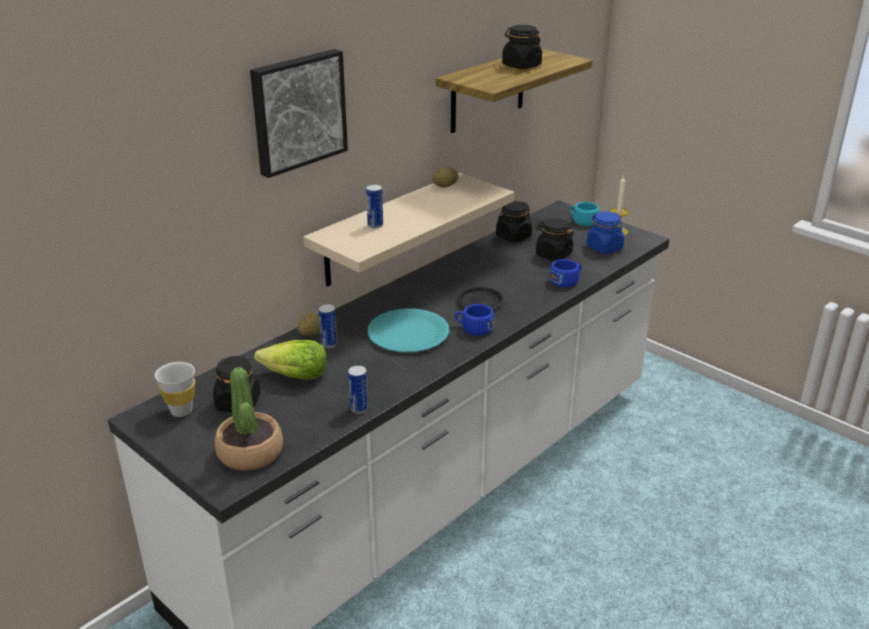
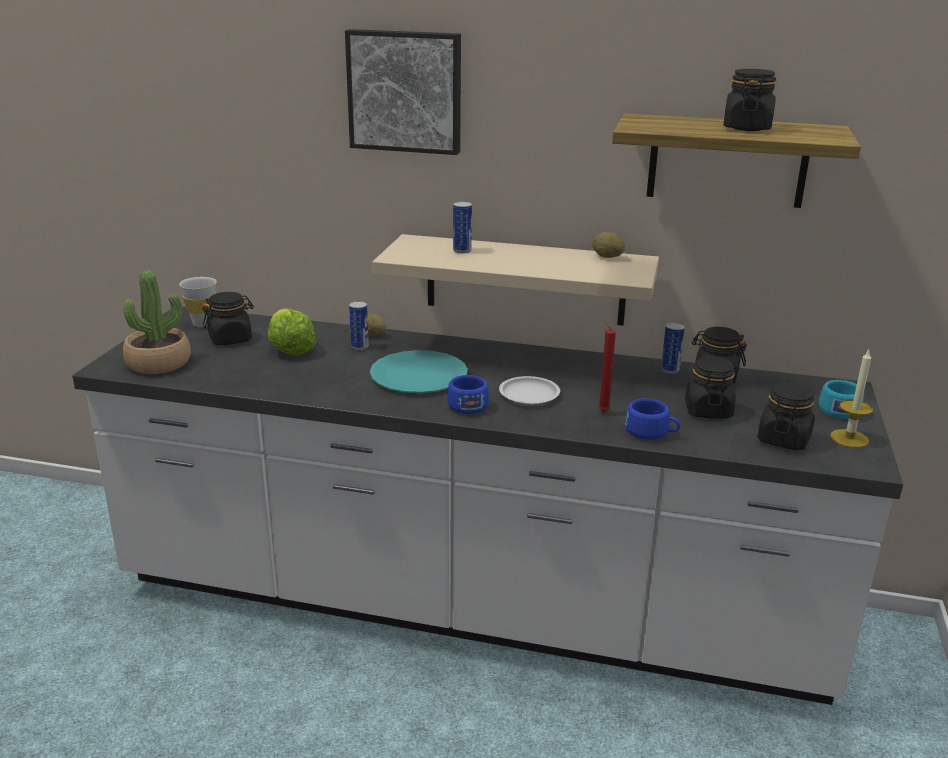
camera: 60 degrees right, 5 degrees down
can [348,365,368,414] -> can moved to [661,322,685,374]
black plate [457,287,504,309] -> white plate [499,376,560,405]
blue jar [587,212,624,254] -> black jar [757,382,815,450]
none -> red candle [598,318,616,412]

